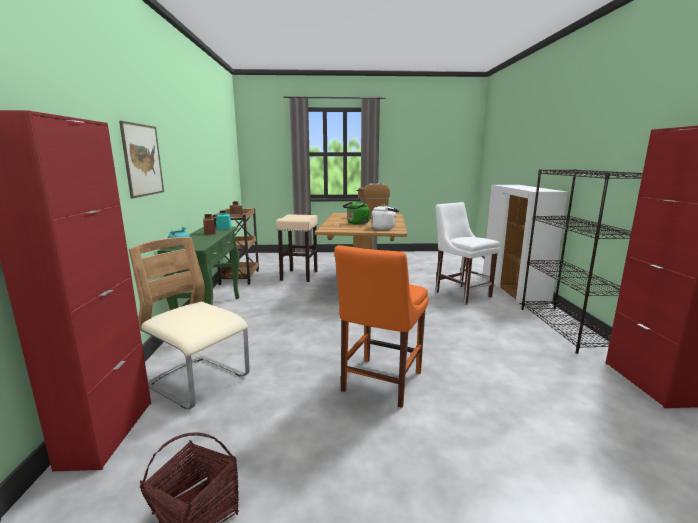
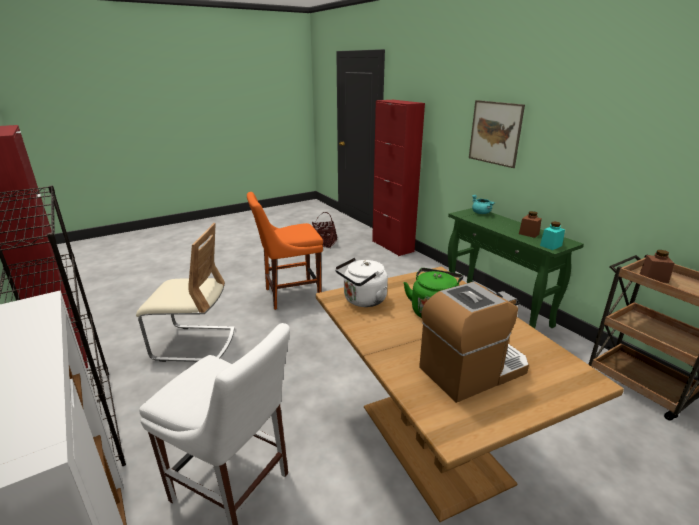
camera: 150 degrees right, 10 degrees up
beige chair [129,237,250,410] -> beige chair moved to [136,223,235,362]
beige stool [276,214,318,282] -> none
orange chair [334,245,429,408] -> orange chair turned 105 degrees counterclockwise [247,192,323,310]

